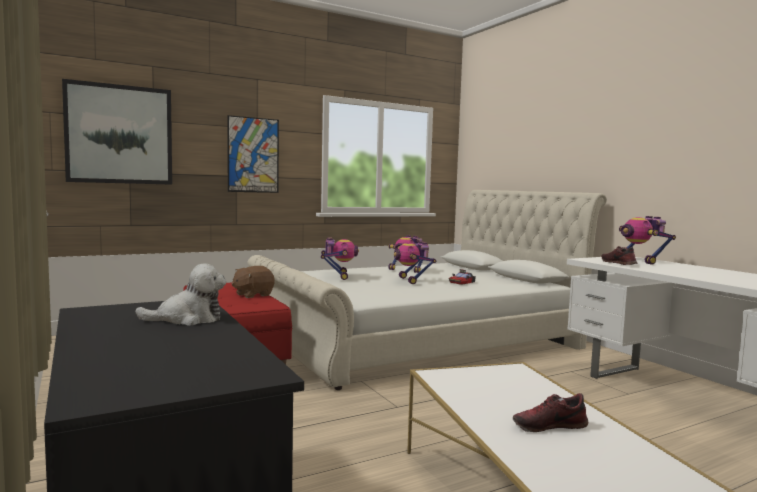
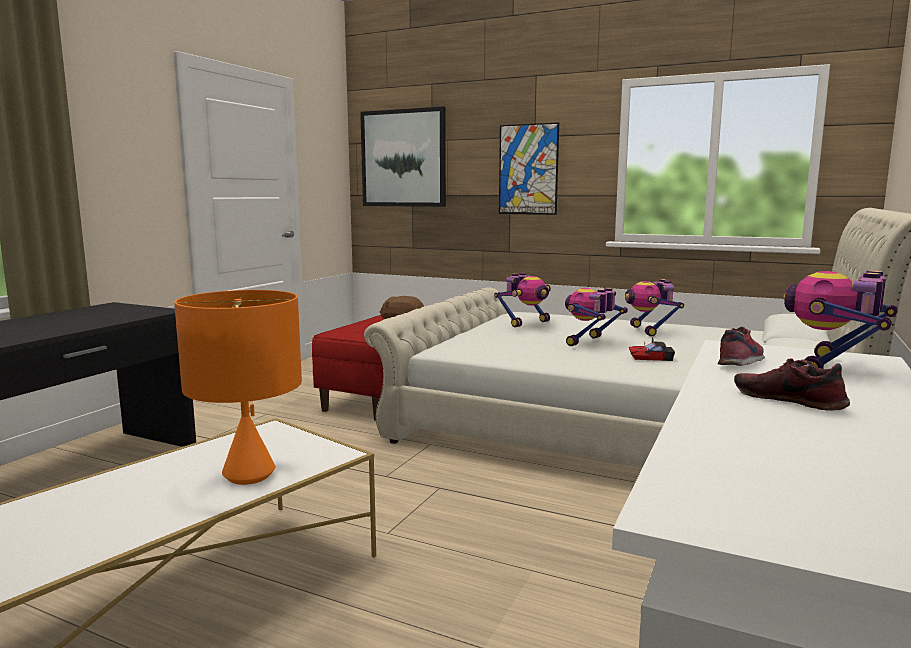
camera: 55 degrees right, 5 degrees up
plush toy [135,263,226,326] -> none
shoe [513,393,588,432] -> shoe moved to [734,358,850,411]
none -> orange table lamp [174,290,302,485]

